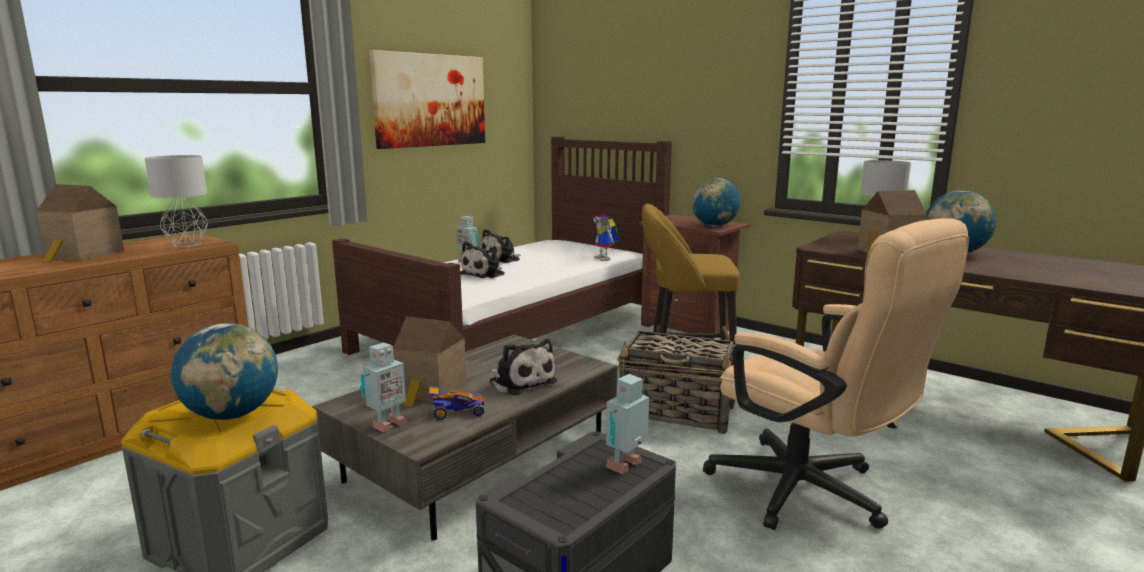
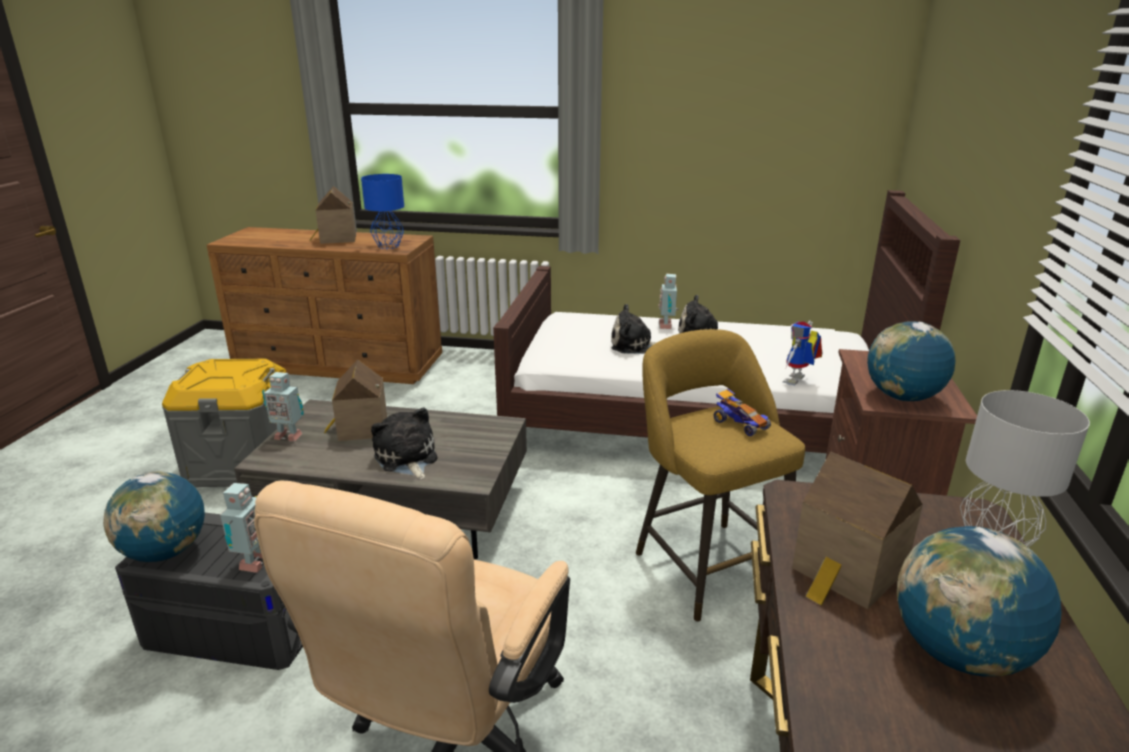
camera: 60 degrees right, 10 degrees up
grey table lamp [145,155,208,247] -> blue table lamp [361,174,404,249]
globe [171,323,278,420] -> globe moved to [103,472,205,562]
picture [369,50,485,149] -> none
toy car [429,386,484,420] -> toy car moved to [714,389,771,436]
plush toy [489,339,557,396] -> plush toy turned 135 degrees clockwise [371,408,437,479]
toy robot [606,374,649,474] -> toy robot turned 90 degrees clockwise [220,483,263,573]
basket [617,331,735,434] -> none

